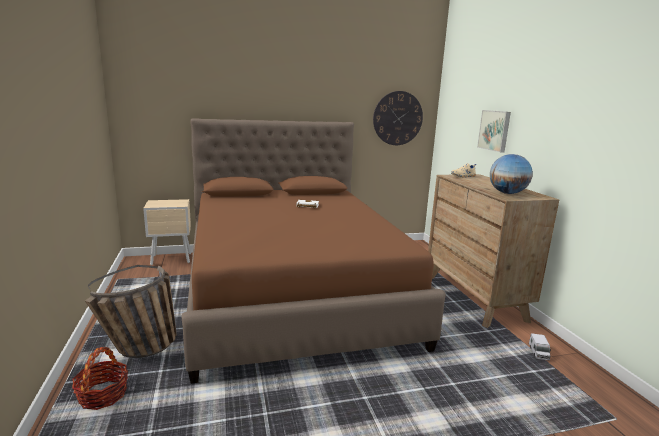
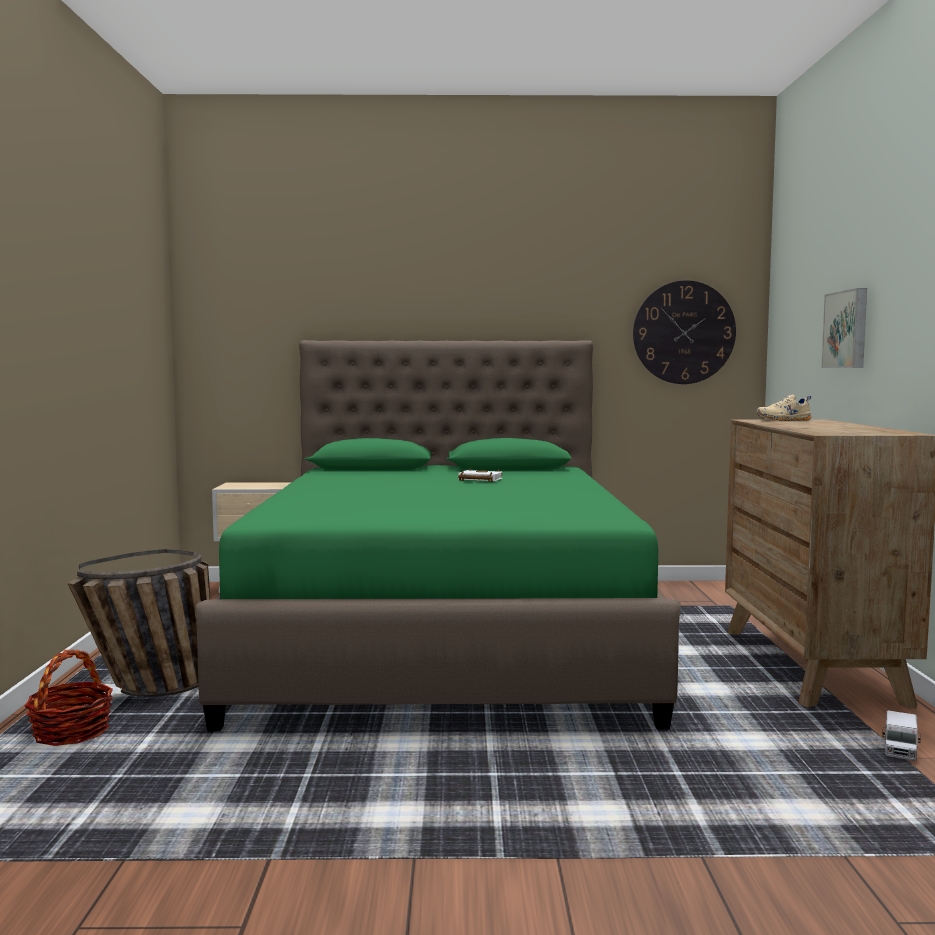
camera: 15 degrees right, 10 degrees down
brown bed [181,118,446,384] -> green bed [196,340,681,731]
globe [490,154,533,194] -> none

